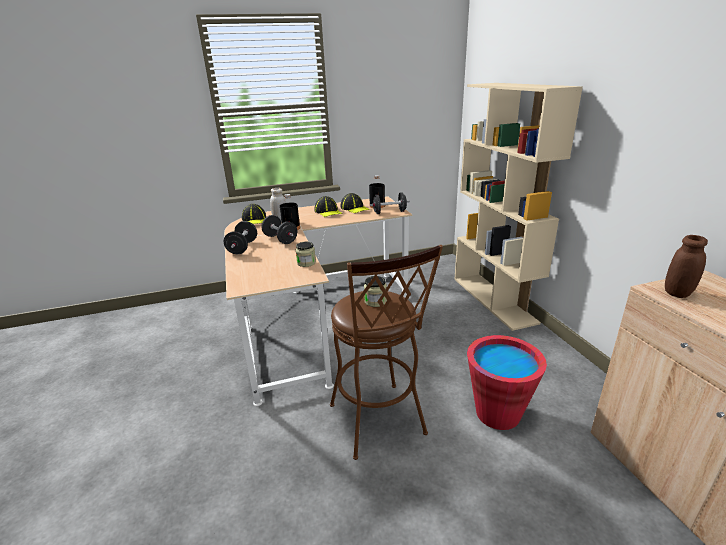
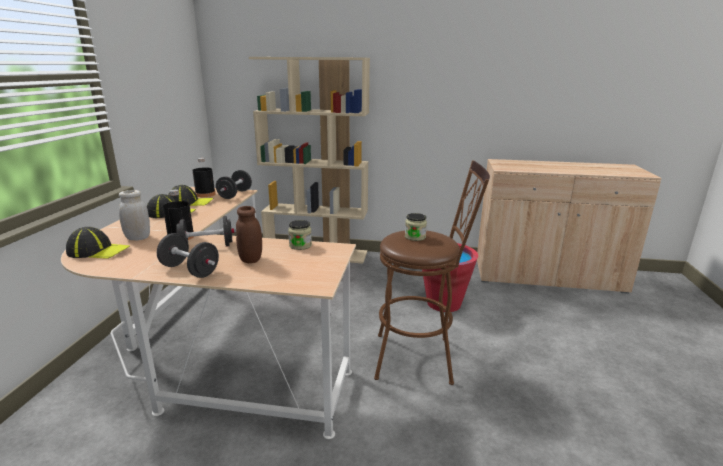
camera: 65 degrees left, 5 degrees down
brown jar [665,235,708,298] -> brown jar moved to [236,206,262,263]

